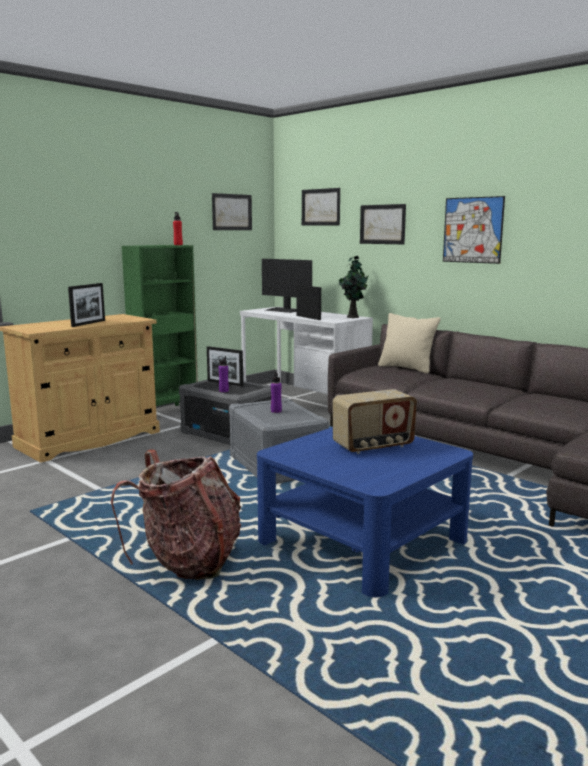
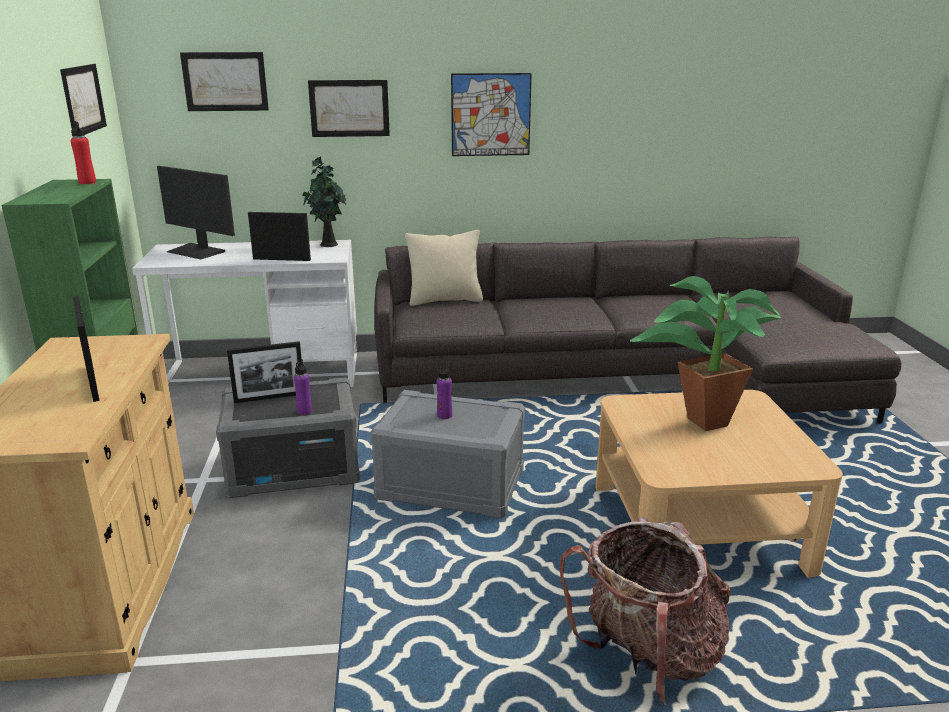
camera: 50 degrees left, 10 degrees up
blue coffee table [257,427,473,598] -> beige coffee table [596,390,843,578]
monitor [262,259,312,313] -> monitor turned 45 degrees clockwise [157,166,235,259]
radio [332,389,417,454] -> potted plant [630,276,781,431]

